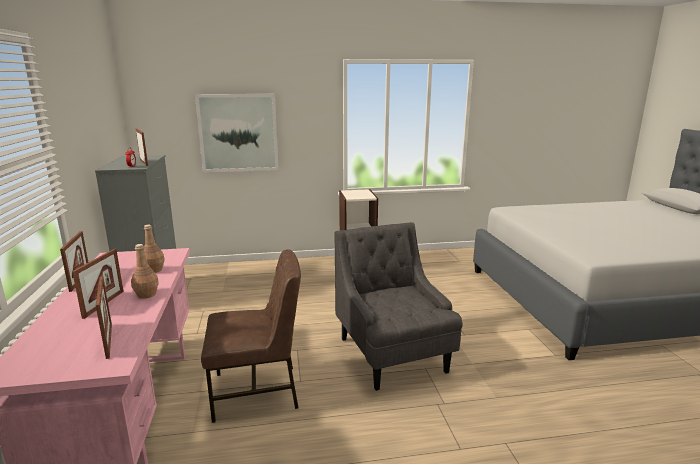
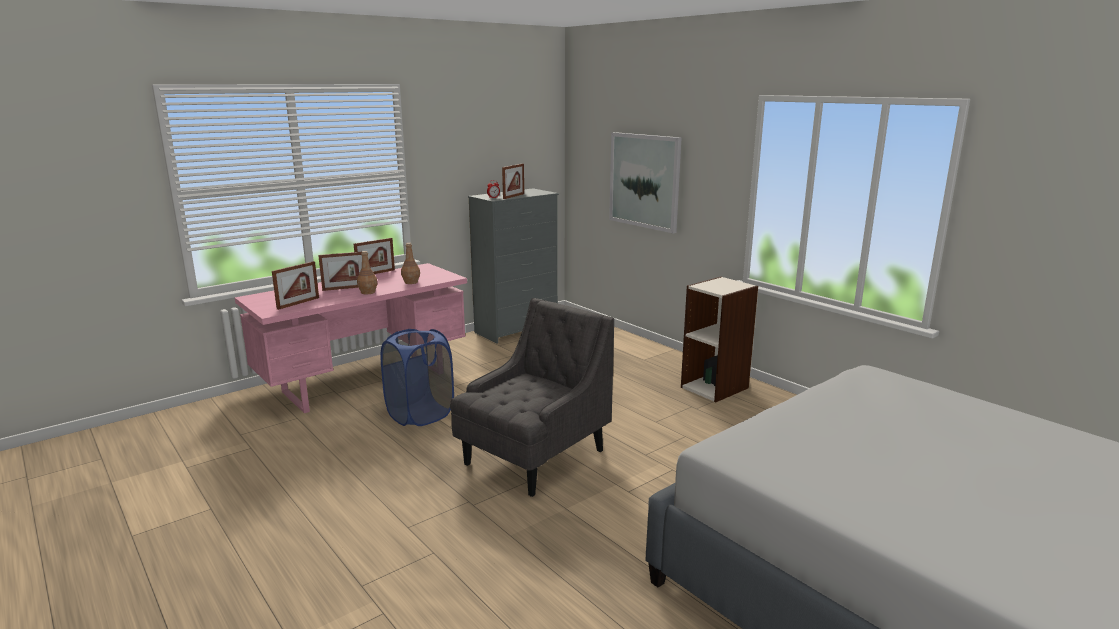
camera: 60 degrees right, 0 degrees up
brown chair [201,249,301,423] -> blue laundry basket [380,329,454,426]

